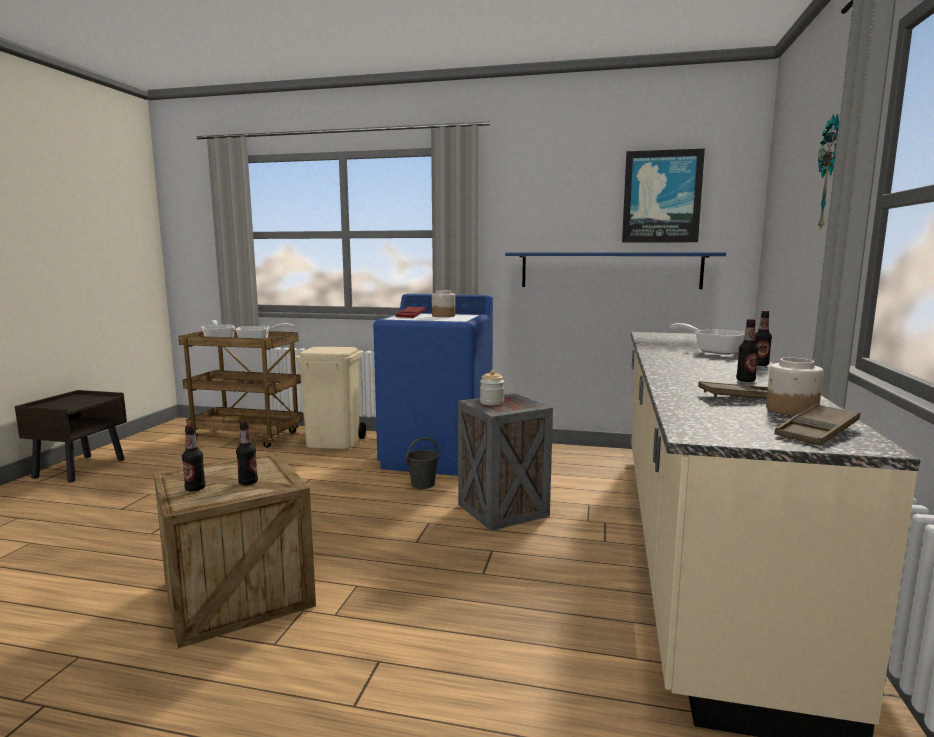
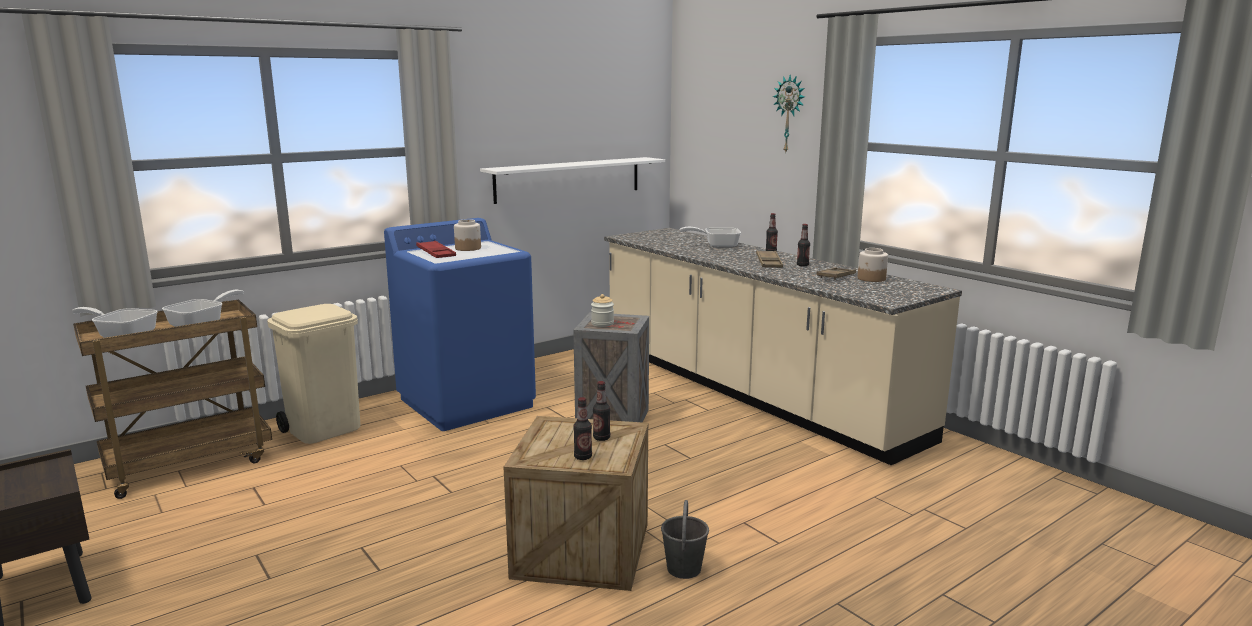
camera: 50 degrees left, 5 degrees up
grey bucket [406,437,439,489] -> grey bucket moved to [661,500,709,579]
blue shelf [505,253,726,289] -> white shelf [480,157,665,204]
picture [622,149,705,243] -> none
brown tray [774,403,860,446] -> brown tray moved to [756,250,783,268]

